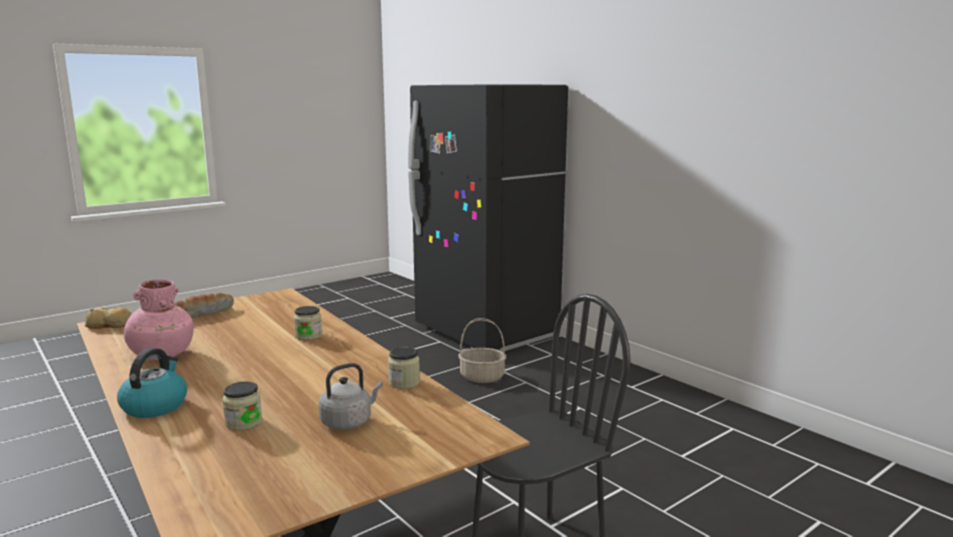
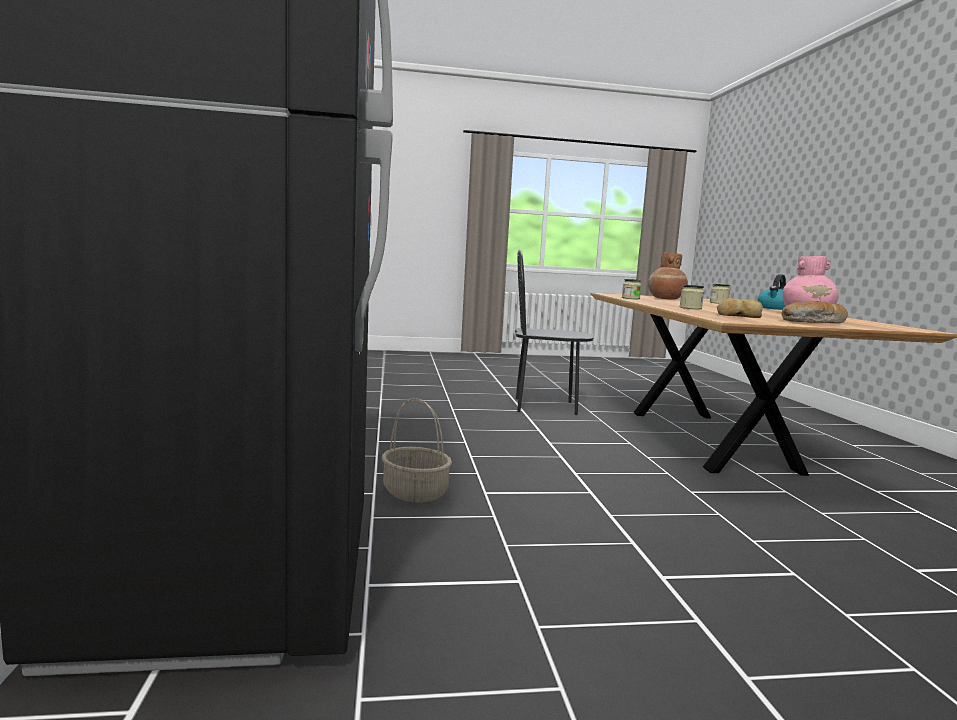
camera: 150 degrees left, 5 degrees down
bread [85,307,132,329] -> bread moved to [717,298,763,318]
grey kettle [319,363,383,430] -> brown vase [648,253,688,299]

